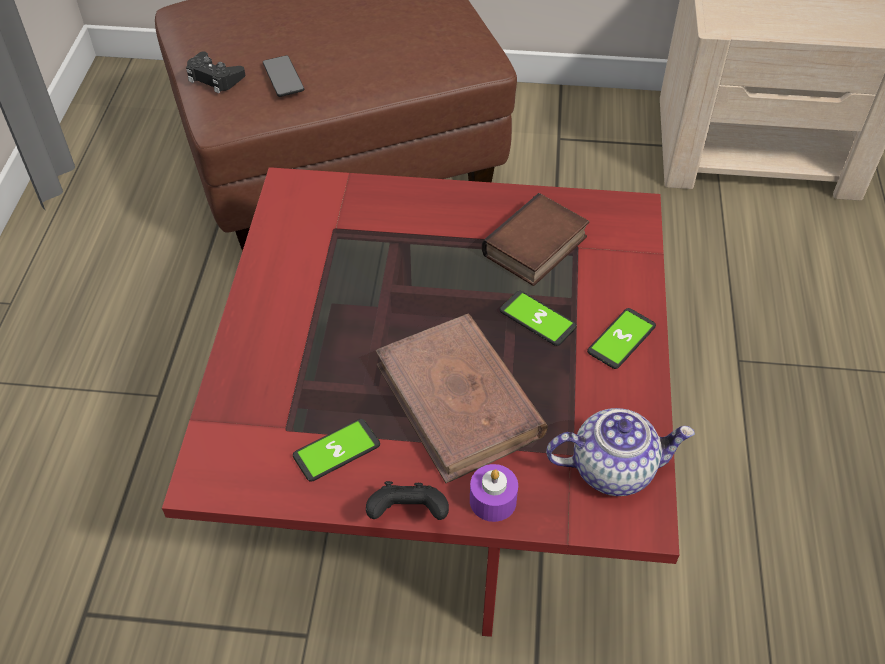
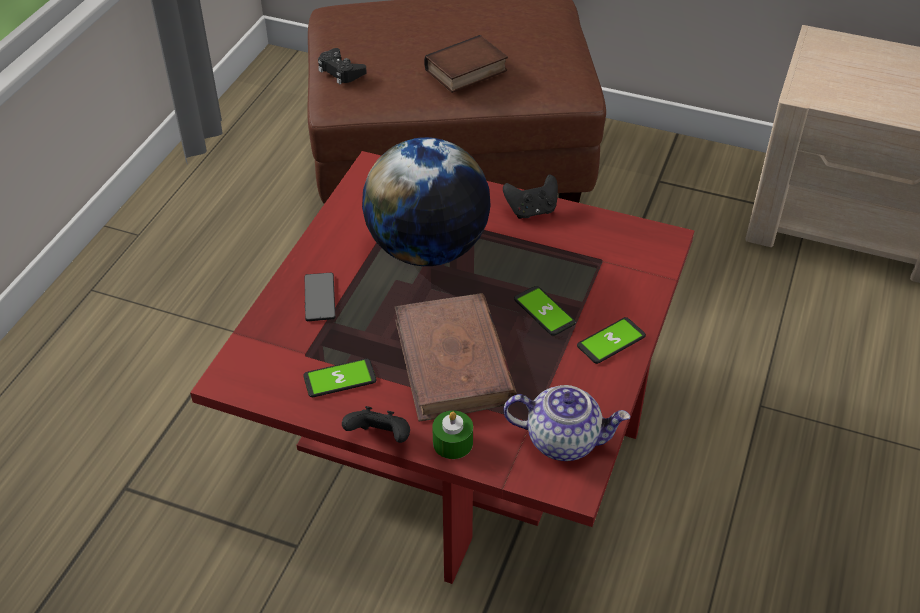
camera: 15 degrees right, 5 degrees down
phone [263,55,304,97] -> phone moved to [305,273,336,321]
purple candle [470,464,518,522] -> green candle [432,411,473,459]
book [482,193,589,286] -> book moved to [424,35,508,93]
none -> globe [362,137,491,266]
none -> black game controller [503,174,558,219]

